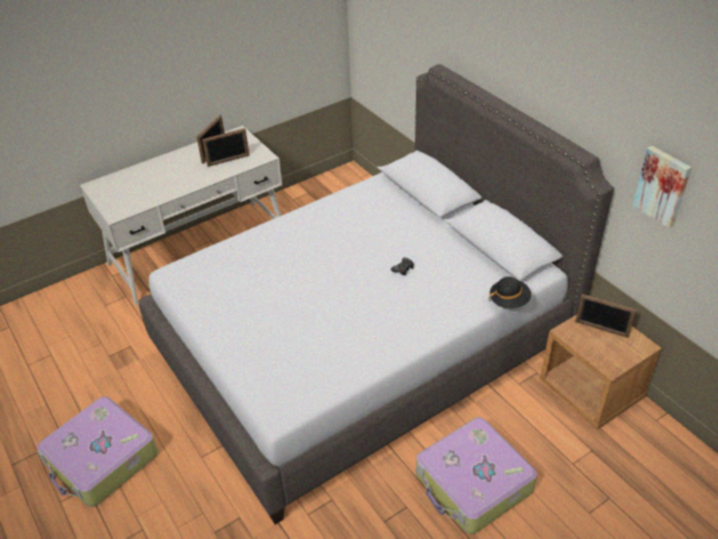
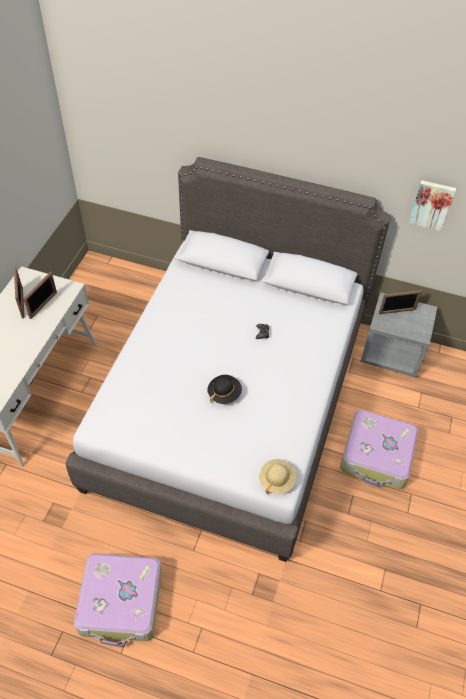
camera: 40 degrees left, 10 degrees up
black hat [489,277,531,308] -> black hat moved to [207,375,242,404]
brown nightstand [540,315,662,430] -> grey nightstand [360,292,437,378]
none -> beige hat [259,459,297,494]

